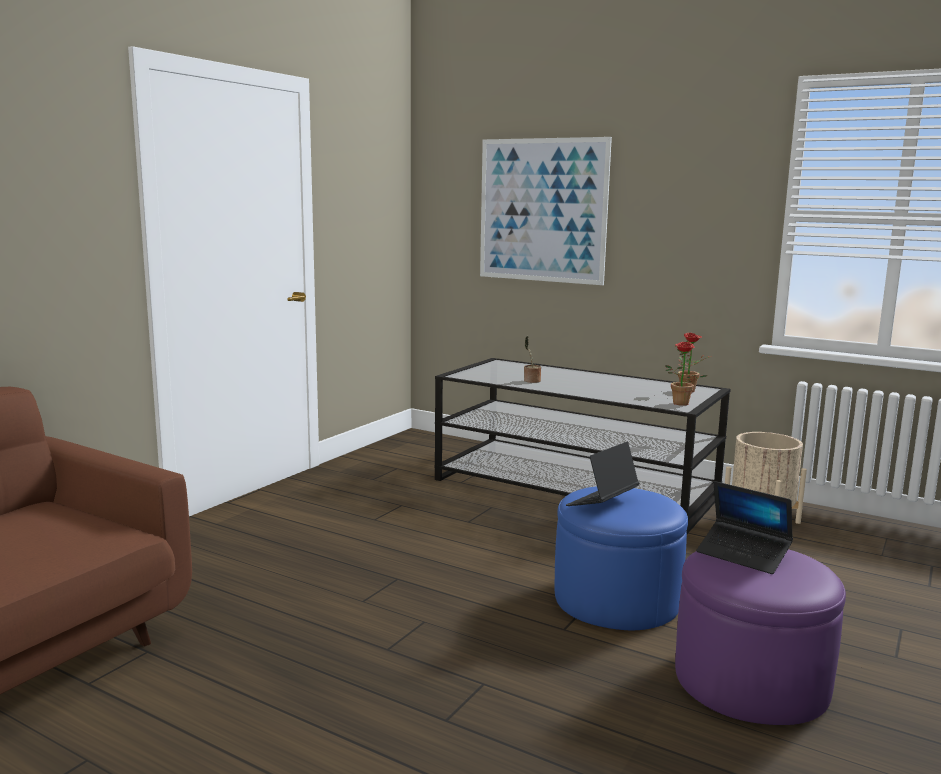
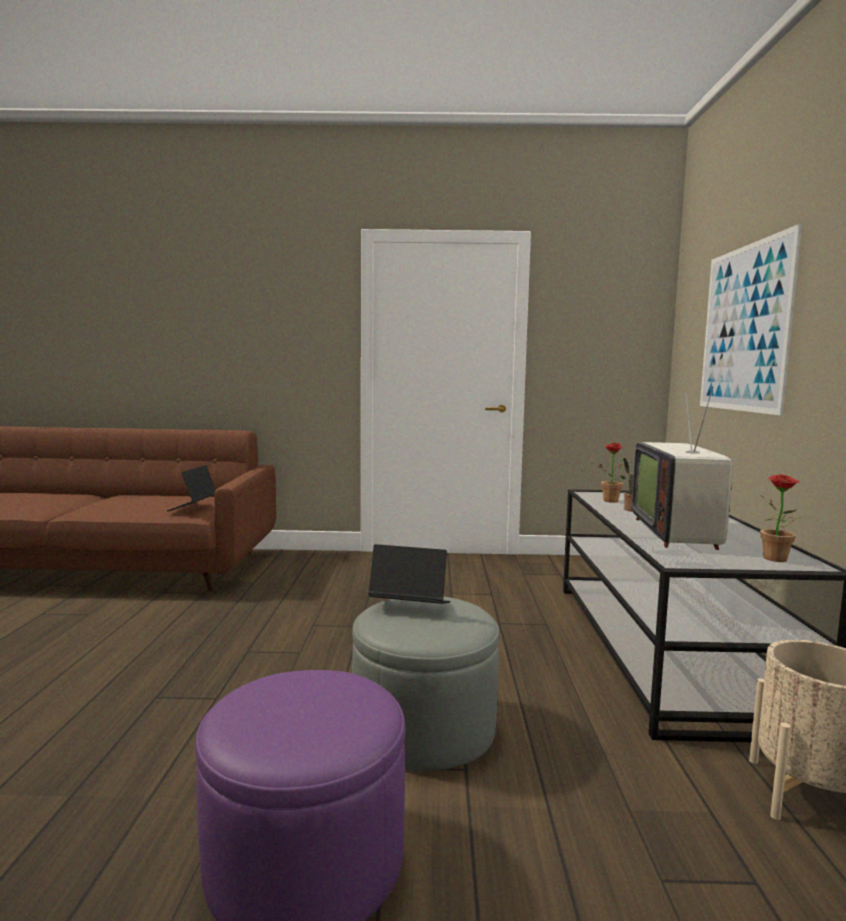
camera: 60 degrees right, 5 degrees down
blue ottoman [554,486,688,630] -> grey ottoman [352,597,499,772]
potted plant [665,342,708,406] -> potted plant moved to [590,443,625,503]
laptop [696,481,793,574] -> laptop moved to [167,465,216,511]
none -> television [632,386,733,550]

